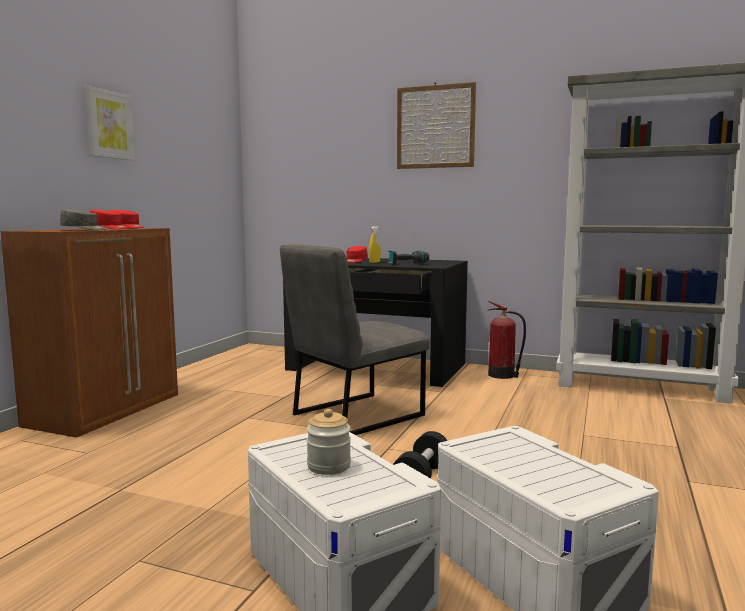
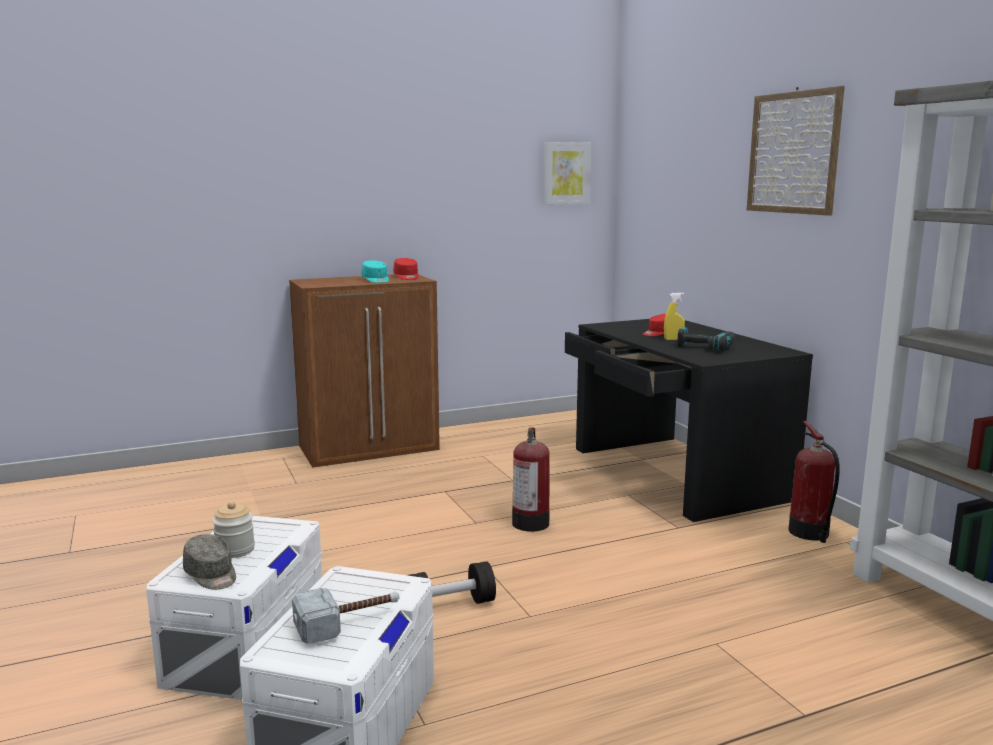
camera: 45 degrees right, 5 degrees up
grey cap [60,209,105,230] -> grey cap moved to [183,534,236,590]
picture [84,86,135,160] -> picture moved to [542,142,591,204]
red cap [90,210,128,229] -> turquoise cap [362,261,389,283]
grey chair [280,244,430,435] -> fire extinguisher [512,427,550,532]
none -> hammer [292,588,399,644]

